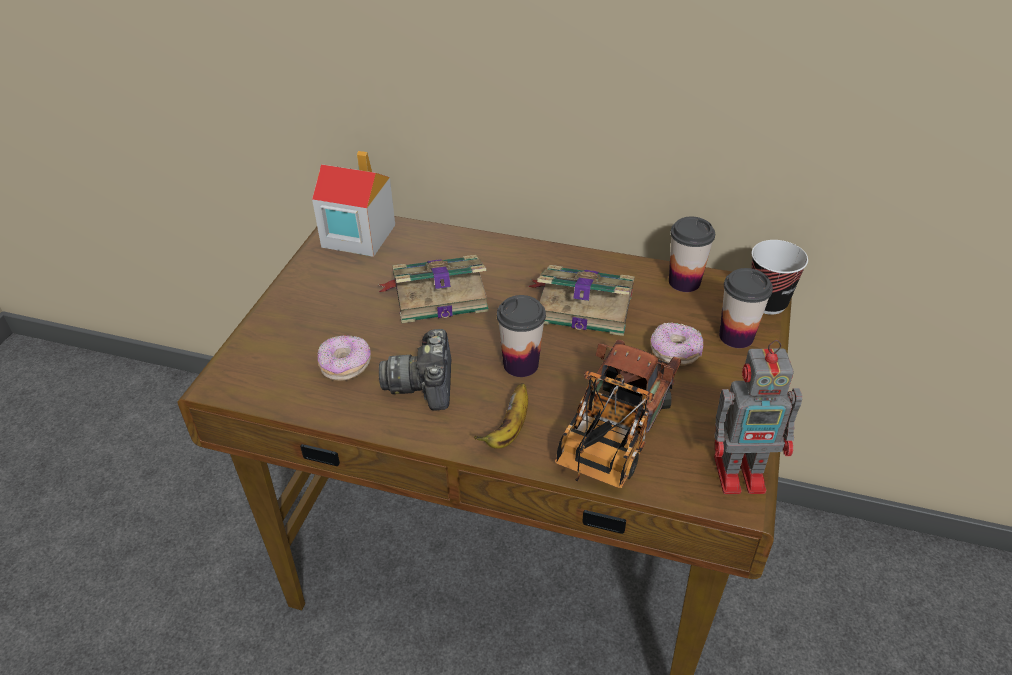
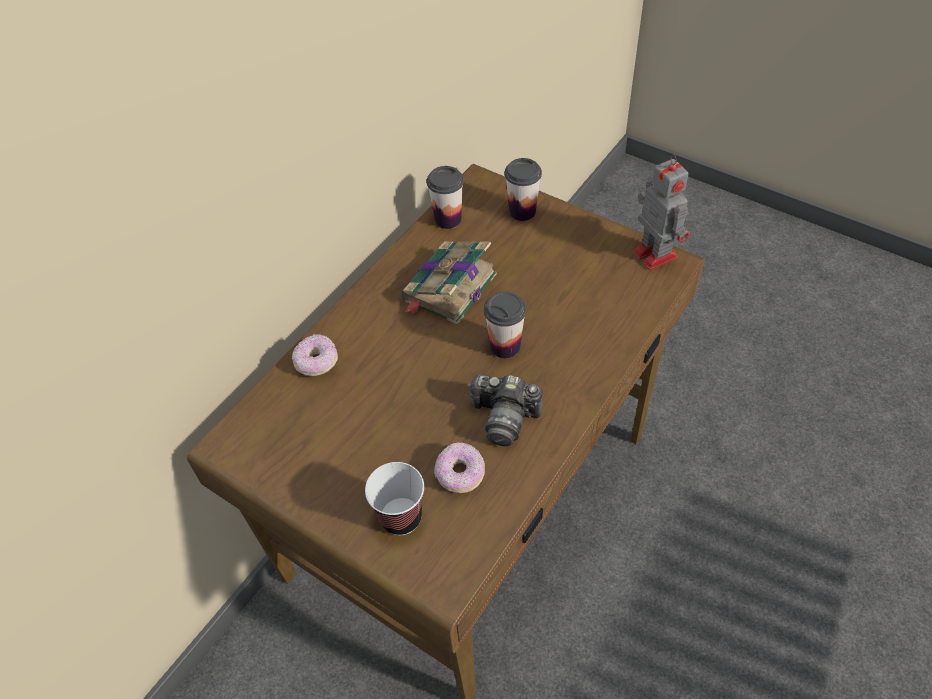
camera: 70 degrees left, 10 degrees up
toy house [312,151,395,257] -> none
book [378,255,489,323] -> none
banana [474,383,528,449] -> none
toy truck [555,340,681,488] -> none
donut [651,322,703,366] -> donut moved to [292,334,338,376]
toy robot [714,340,802,494] -> toy robot turned 45 degrees counterclockwise [633,154,690,270]
cup [751,240,808,315] -> cup moved to [365,462,424,535]

